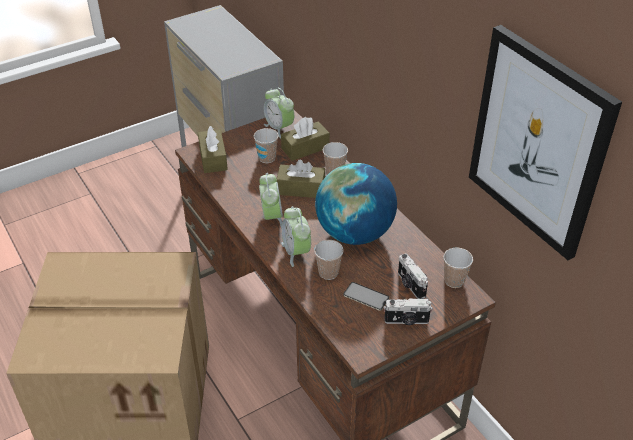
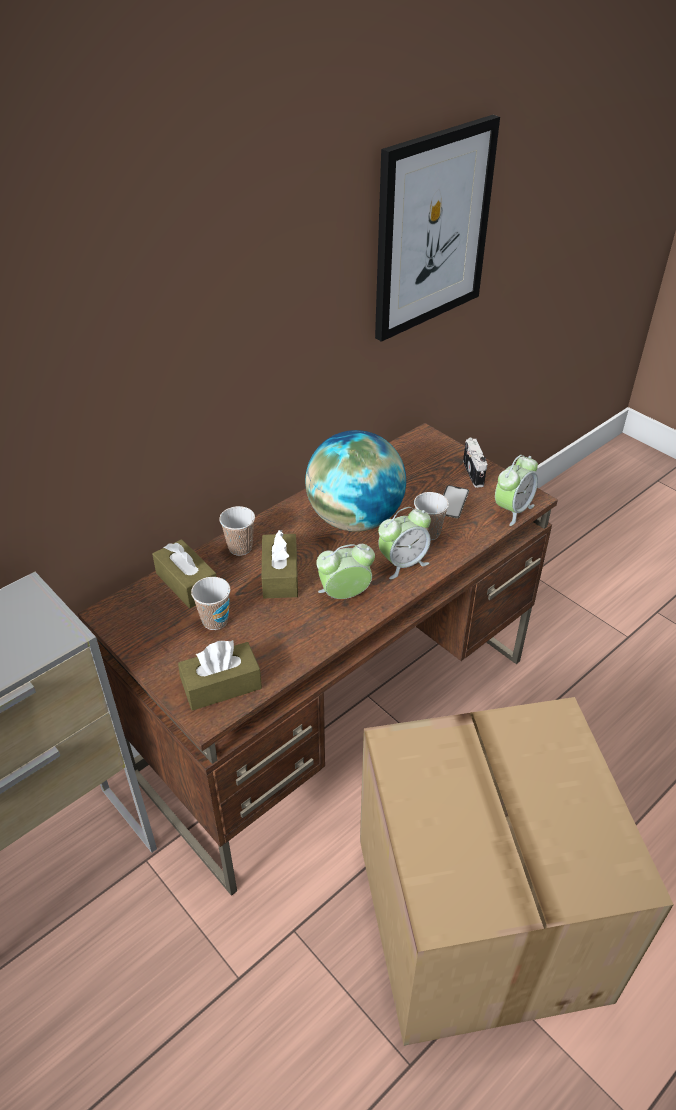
camera: 100 degrees left, 0 degrees up
alarm clock [264,87,294,138] -> alarm clock moved to [495,455,538,526]
camera [398,253,428,299] -> none
cup [443,248,473,288] -> none

